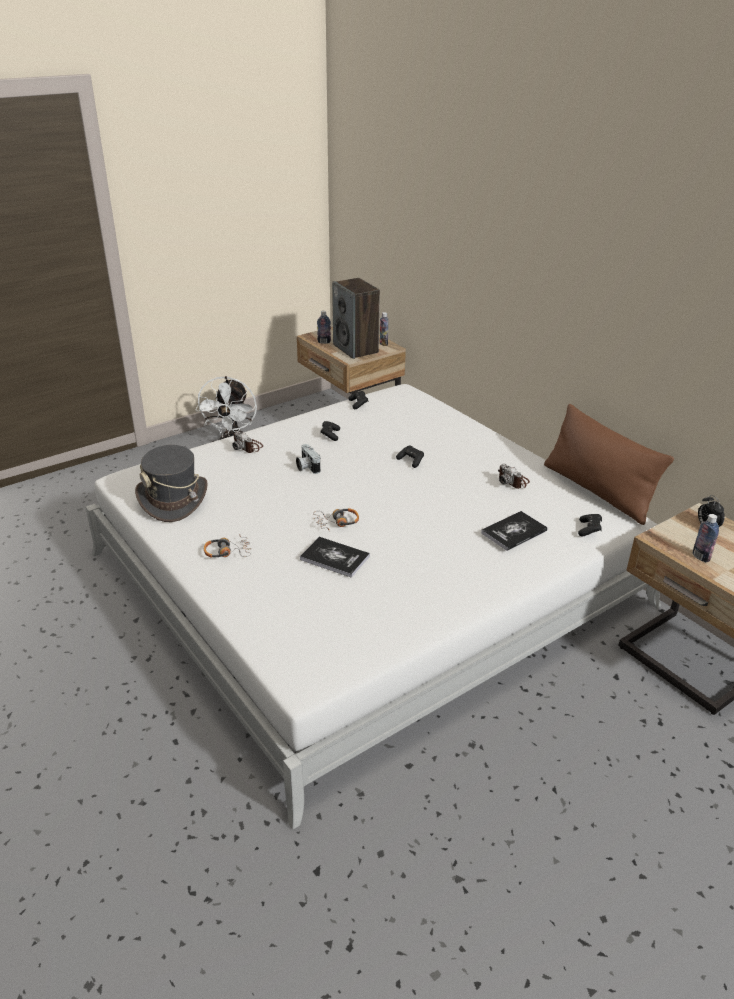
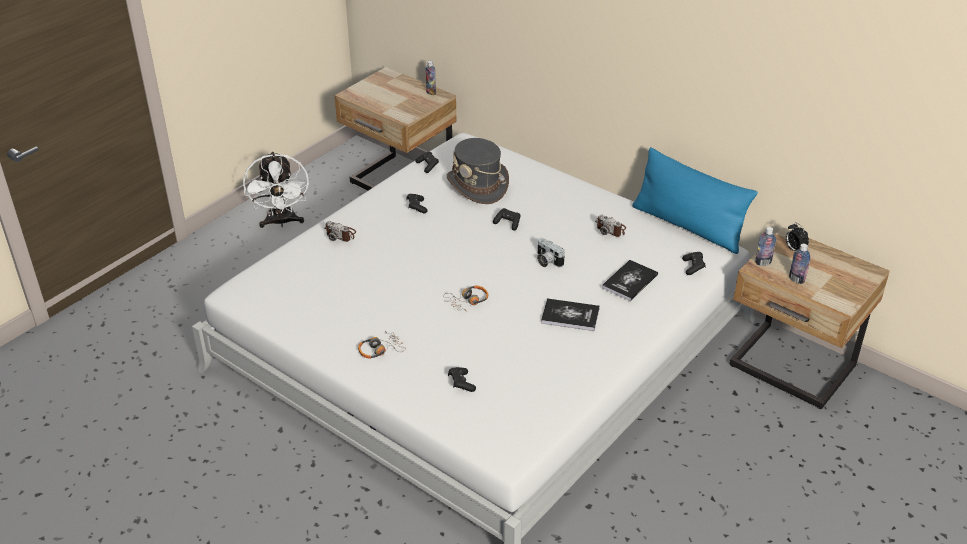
camera: 15 degrees left, 5 degrees up
grey hat [135,445,208,522] -> grey hat moved to [447,138,509,204]
camera [296,444,320,474] -> camera moved to [537,238,565,268]
book [300,537,370,578] -> book moved to [541,298,600,331]
bottle [317,311,331,344] -> bottle moved to [755,227,776,266]
speaker [332,278,380,359] -> none
brown pillow [544,404,674,525] -> blue pillow [632,147,758,254]
none -> black game controller [448,367,476,392]

